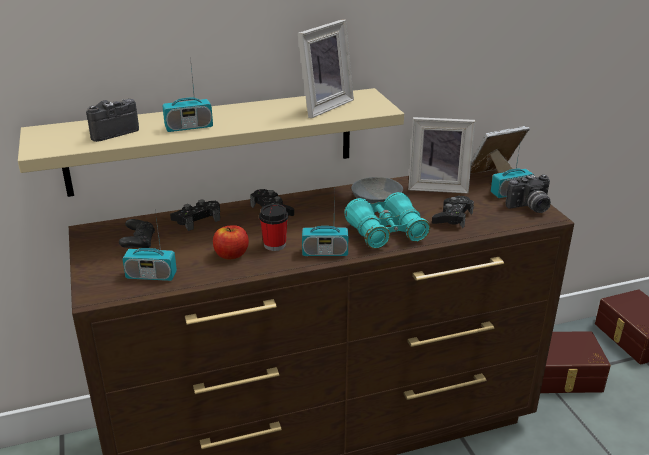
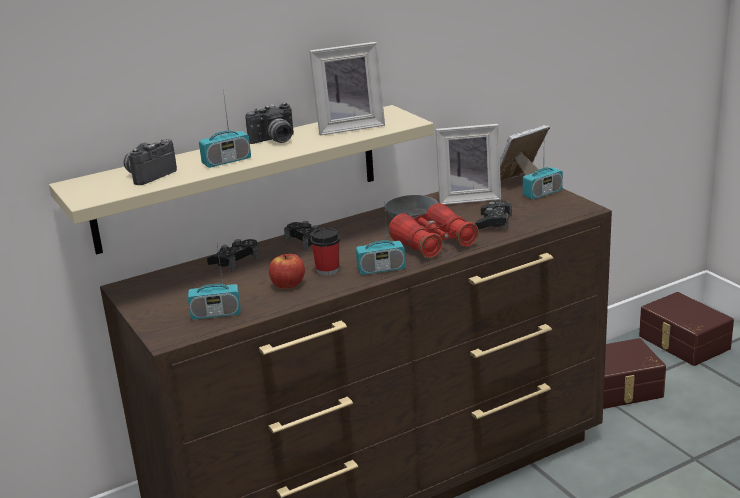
camera: 10 degrees left, 5 degrees down
black game controller [119,219,155,248] -> none
picture frame [298,19,354,118] -> picture frame turned 45 degrees clockwise [309,42,385,135]
turquoise binoculars [344,192,430,249] -> red binoculars [389,203,479,258]
camera [506,174,551,213] -> camera moved to [245,103,294,144]

